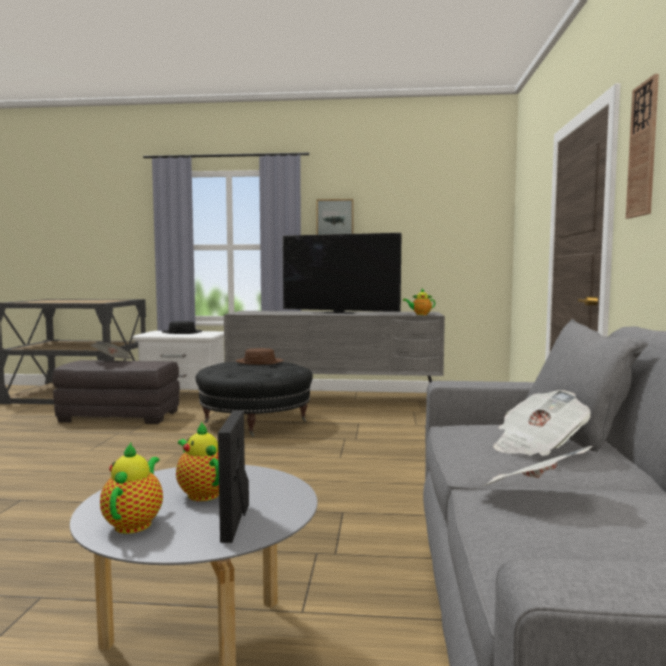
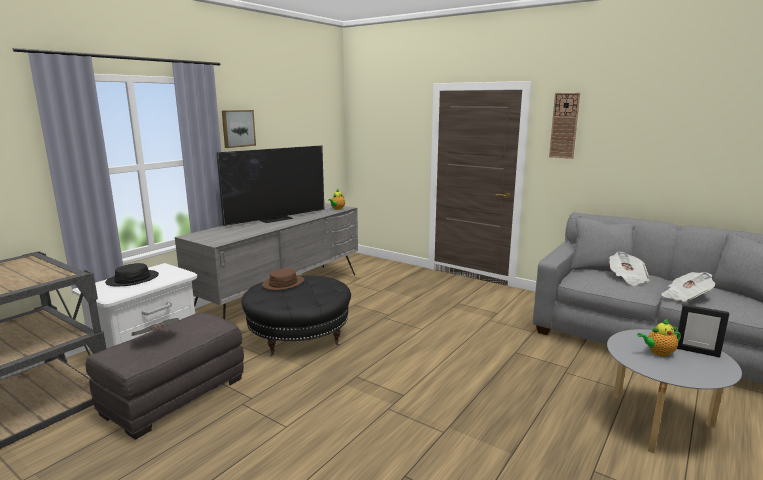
camera: 60 degrees left, 10 degrees up
teapot [100,443,163,534] -> none

